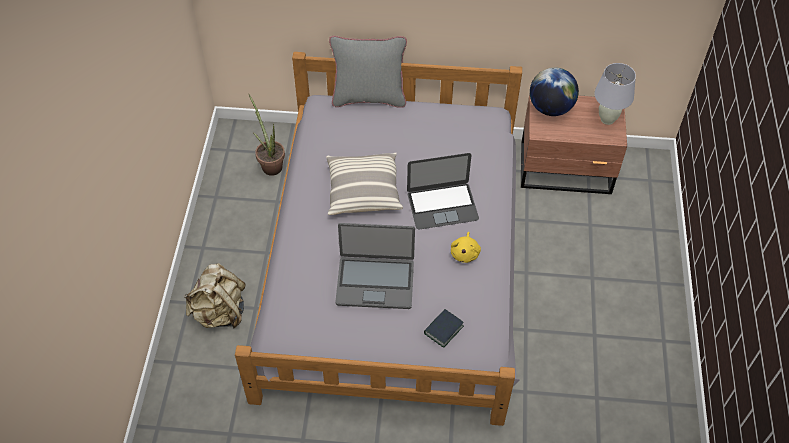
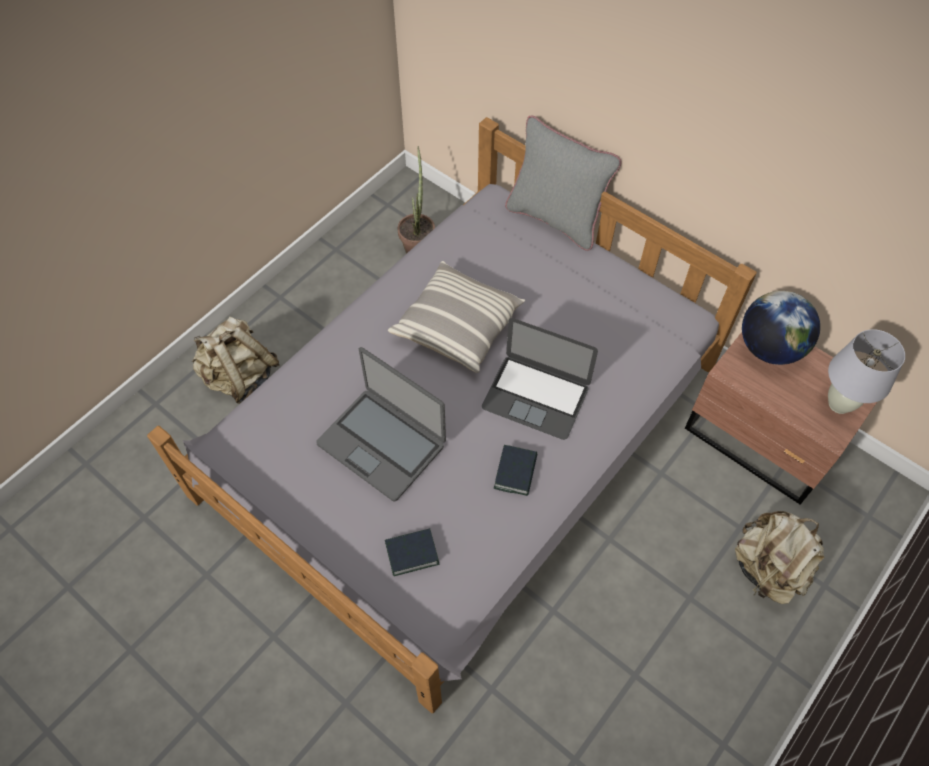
camera: 35 degrees right, 5 degrees up
yellow plush toy [451,232,481,263] -> book [494,445,537,496]
none -> beige backpack [735,511,824,604]

